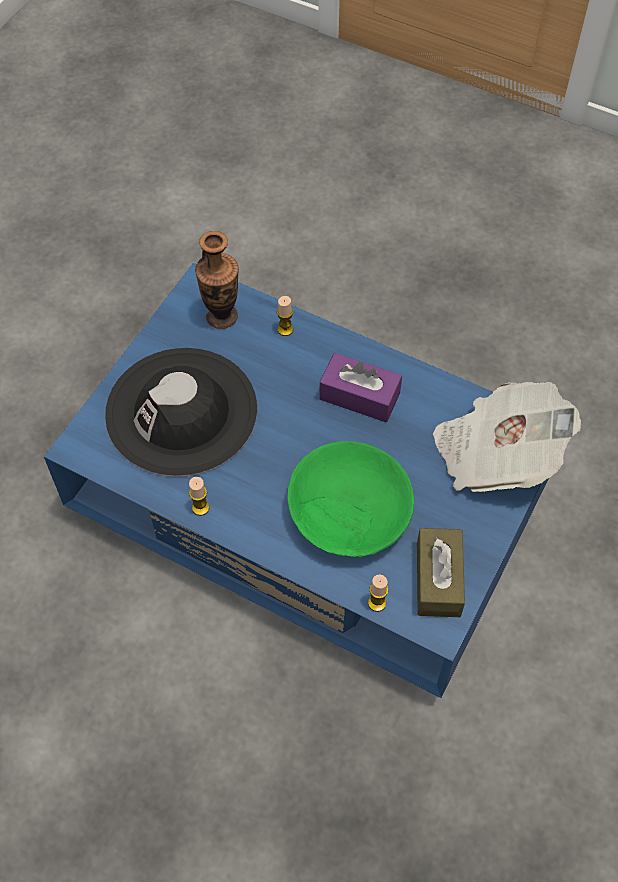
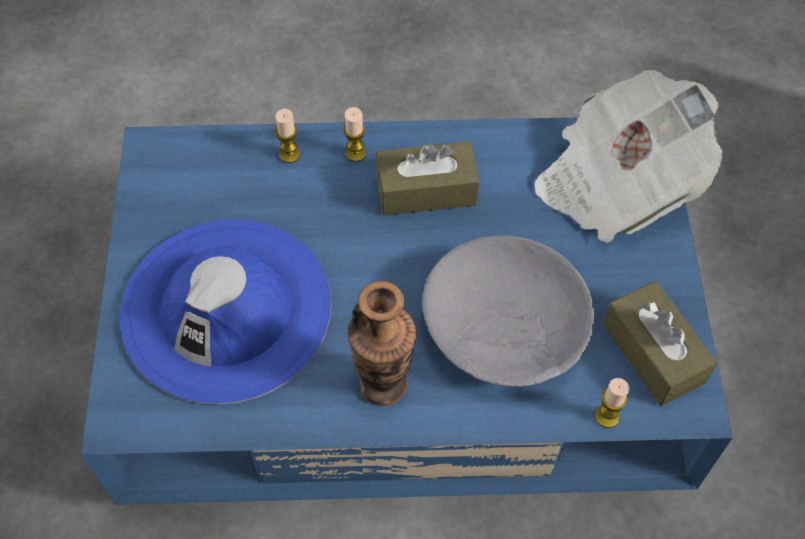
camera: 30 degrees left, 0 degrees up
black hat [105,348,257,476] -> blue hat [120,219,331,404]
candle [189,477,209,516] -> candle moved to [343,107,366,162]
vase [195,231,239,329] -> vase moved to [348,281,416,406]
green bowl [287,441,414,557] -> grey bowl [422,235,594,387]
purple tissue box [319,353,402,422] -> brown tissue box [376,141,480,216]

